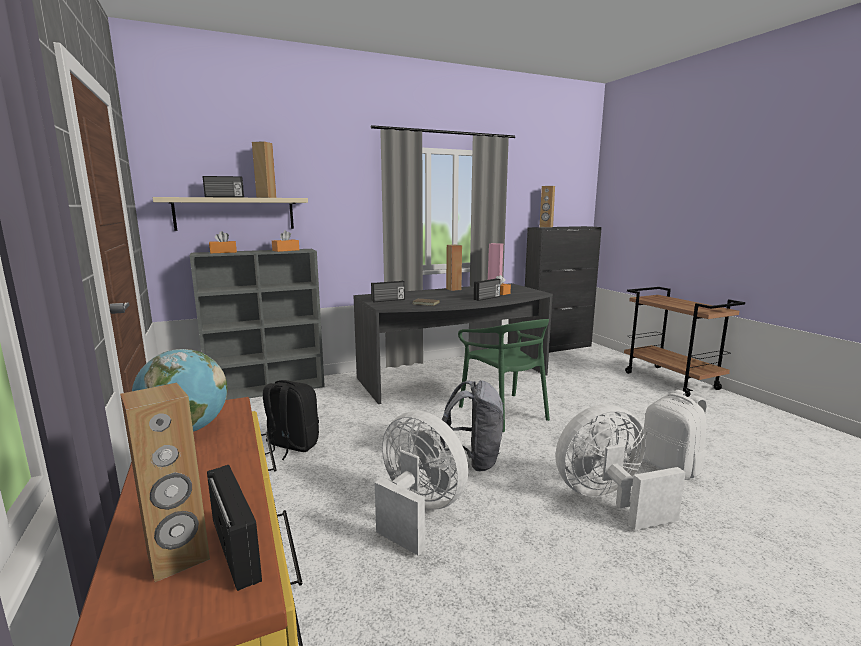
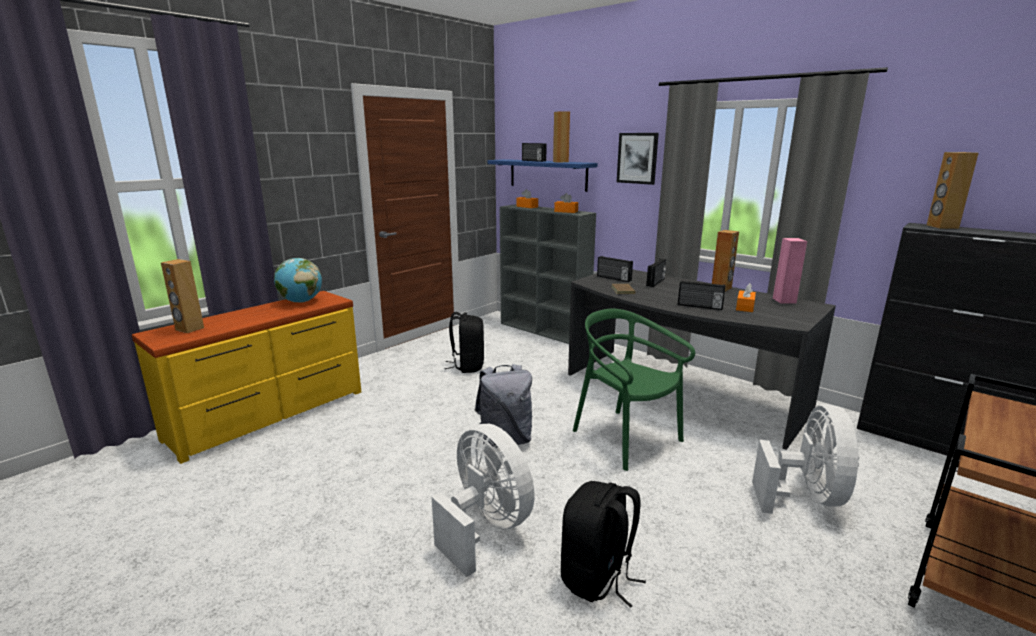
camera: 65 degrees right, 5 degrees up
beige shelf [152,197,308,231] -> blue shelf [488,159,598,192]
radio [207,465,262,591] -> radio moved to [646,259,666,287]
white fan [375,411,468,555] -> white fan moved to [752,404,859,514]
green chair [458,319,550,432] -> green chair turned 105 degrees clockwise [573,308,695,471]
white backpack [643,390,707,480] -> black backpack [561,481,646,608]
none -> picture [617,133,659,185]

